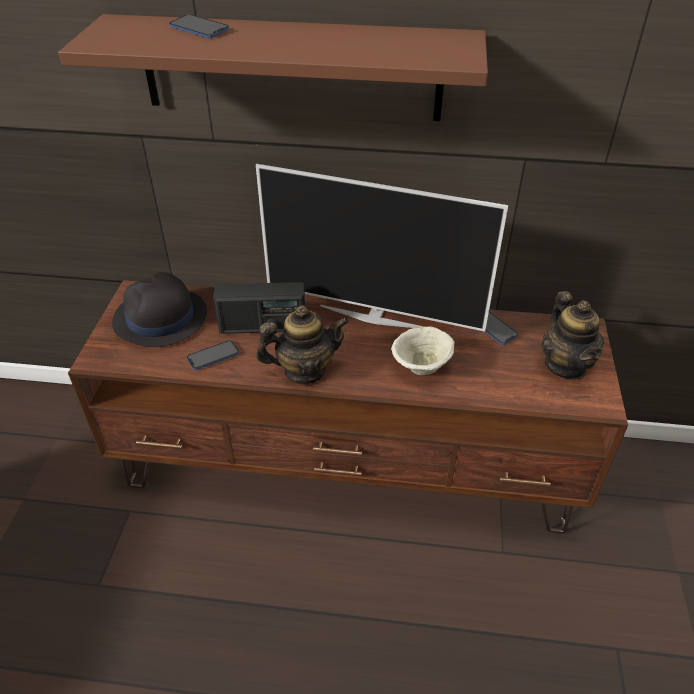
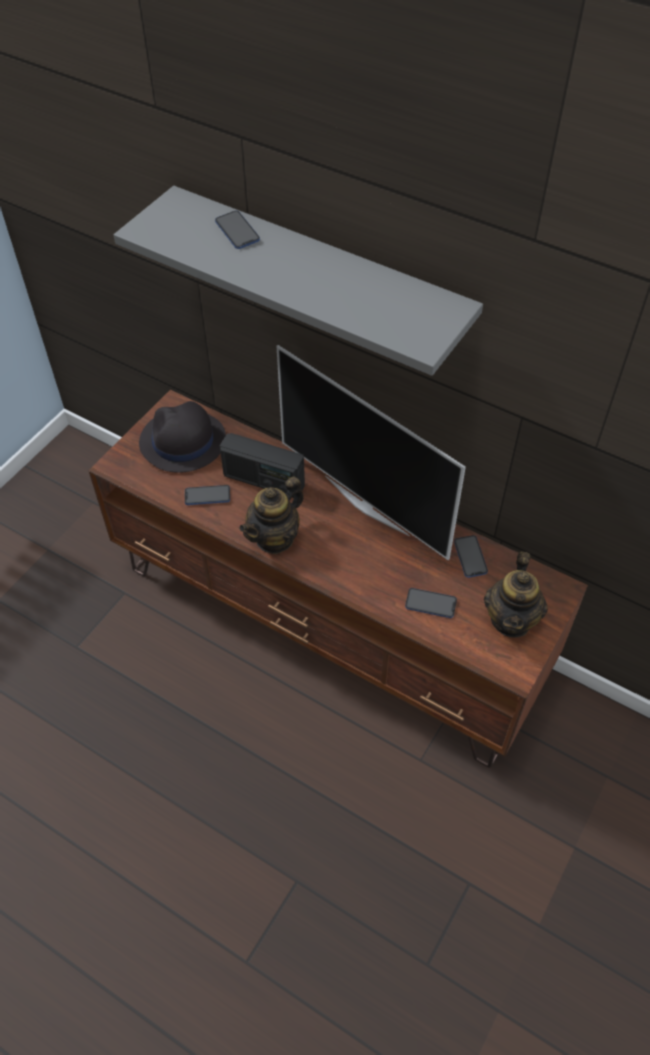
camera: 25 degrees right, 10 degrees up
brown shelf [58,14,488,121] -> grey shelf [114,186,483,376]
teapot [256,305,349,385] -> teapot turned 120 degrees clockwise [239,476,304,554]
beige bowl [391,327,455,375] -> none
none -> phone [405,588,457,618]

